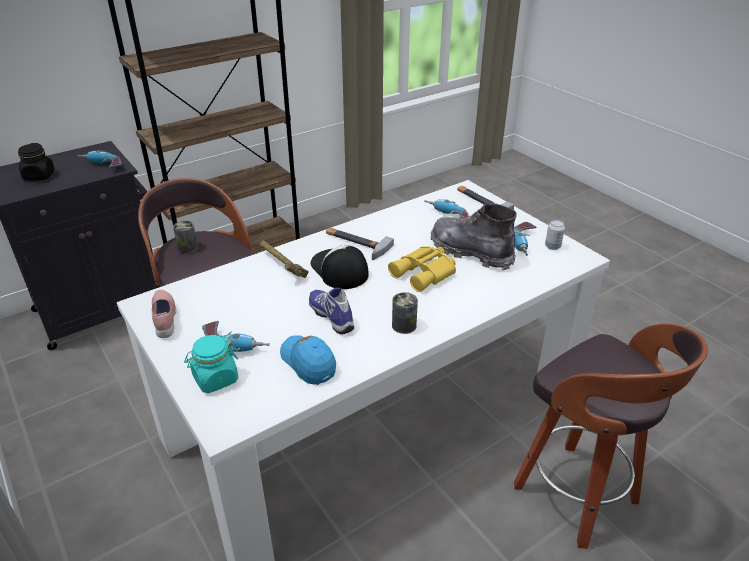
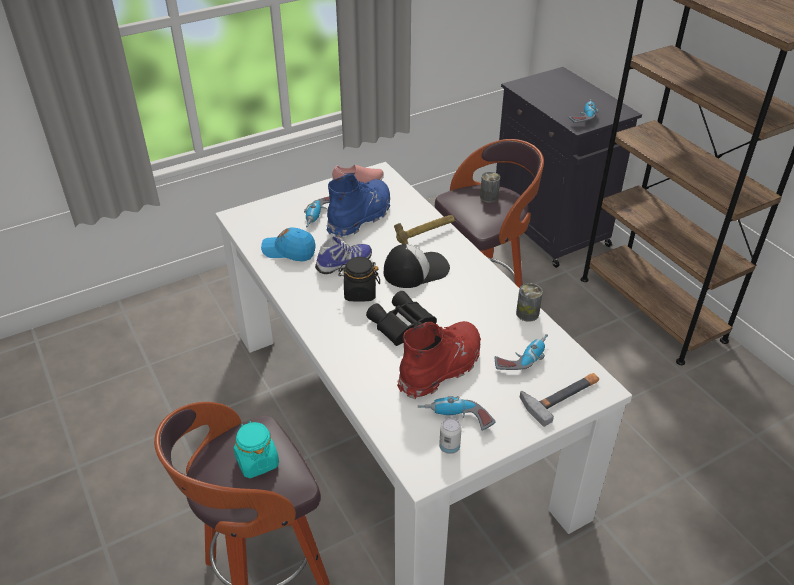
camera: 95 degrees right, 5 degrees up
black jar [18,143,55,181] -> black jar moved to [338,257,380,302]
turquoise jar [184,335,238,393] -> turquoise jar moved to [233,421,279,478]
blue cap [280,335,336,385] -> blue cap turned 135 degrees counterclockwise [261,228,316,261]
hammer [326,228,394,260] -> none
yellow binoculars [388,247,456,292] -> black binoculars [366,291,437,346]
can [392,292,418,334] -> can moved to [516,283,543,322]
grey boot [431,204,517,270] -> red boot [397,321,481,400]
none -> blue boot [327,174,390,238]

